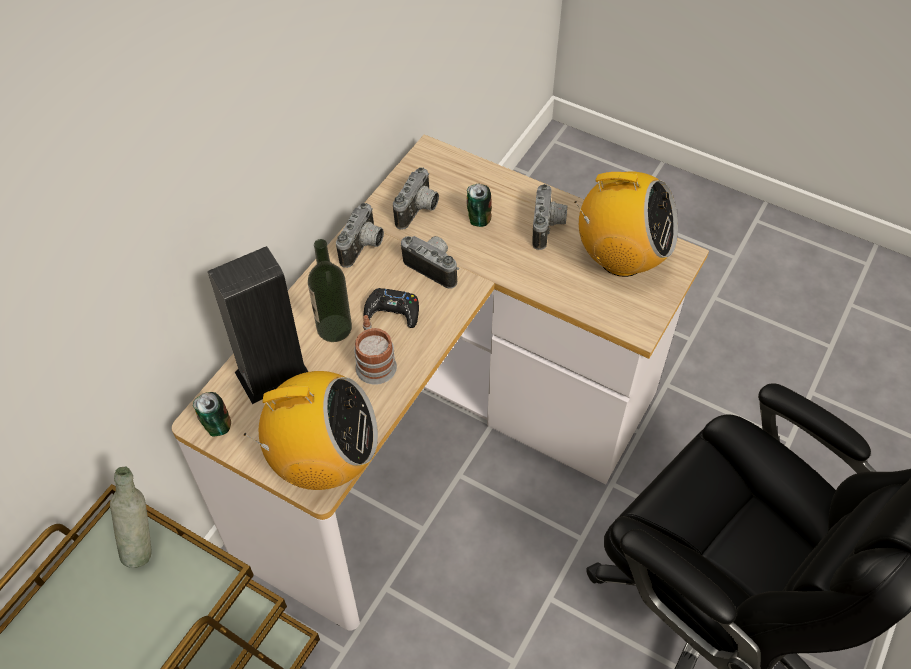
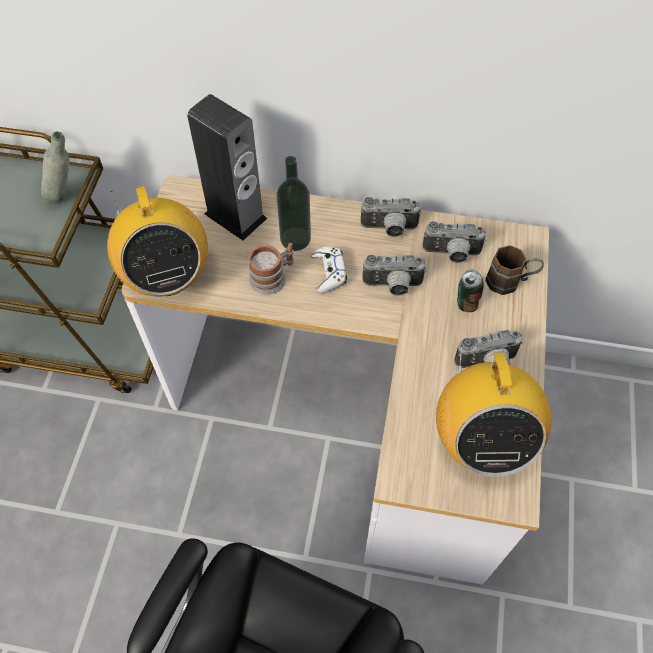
camera: 70 degrees right, 5 degrees up
can [193,392,231,436] -> none
black game controller [364,288,419,328] -> white game controller [312,246,347,293]
camera [401,236,459,289] -> camera turned 75 degrees clockwise [362,255,426,296]
none -> brown mug [485,245,544,295]

